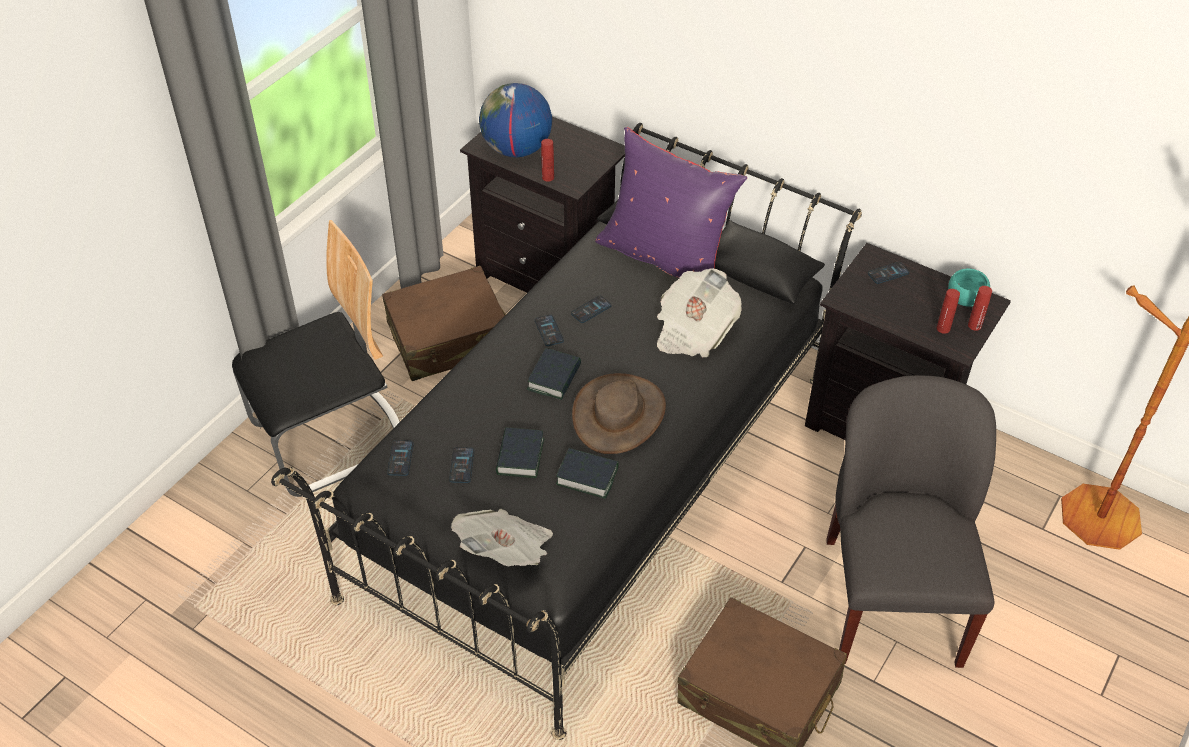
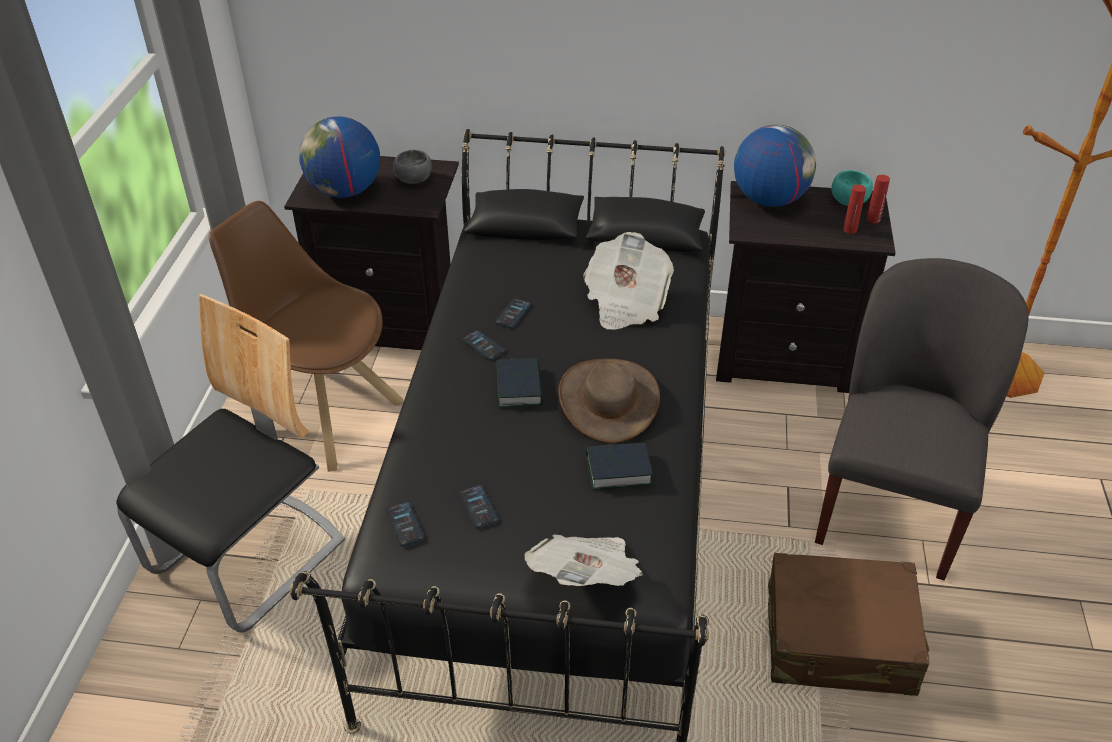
camera: 25 degrees left, 5 degrees down
brown suitcase [382,266,506,381] -> brown chair [209,201,403,472]
book [496,427,545,478] -> none
red bottle [541,139,554,182] -> none
purple pillow [595,127,747,278] -> none
grey chair [826,375,996,668] -> grey chair turned 45 degrees clockwise [815,258,1029,580]
phone [868,262,909,284] -> globe [734,125,816,207]
none -> grey bowl [393,150,432,184]

